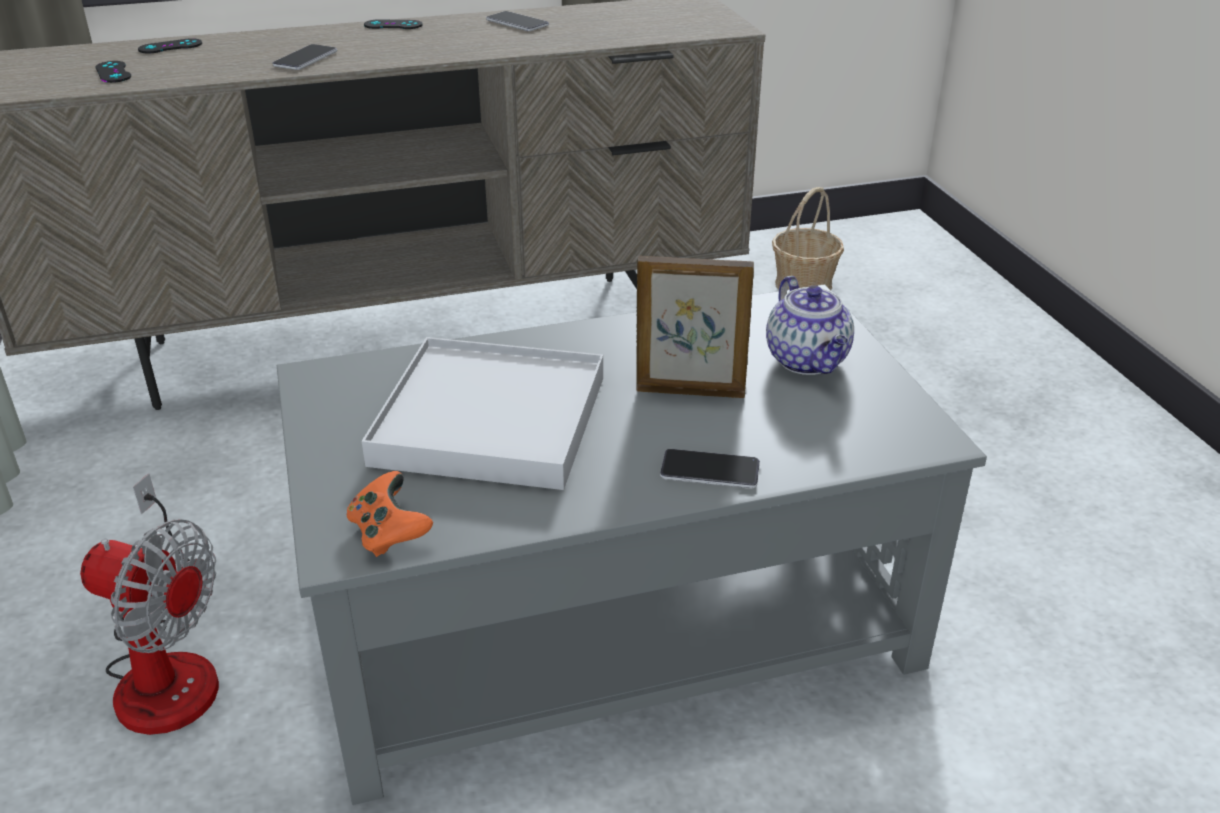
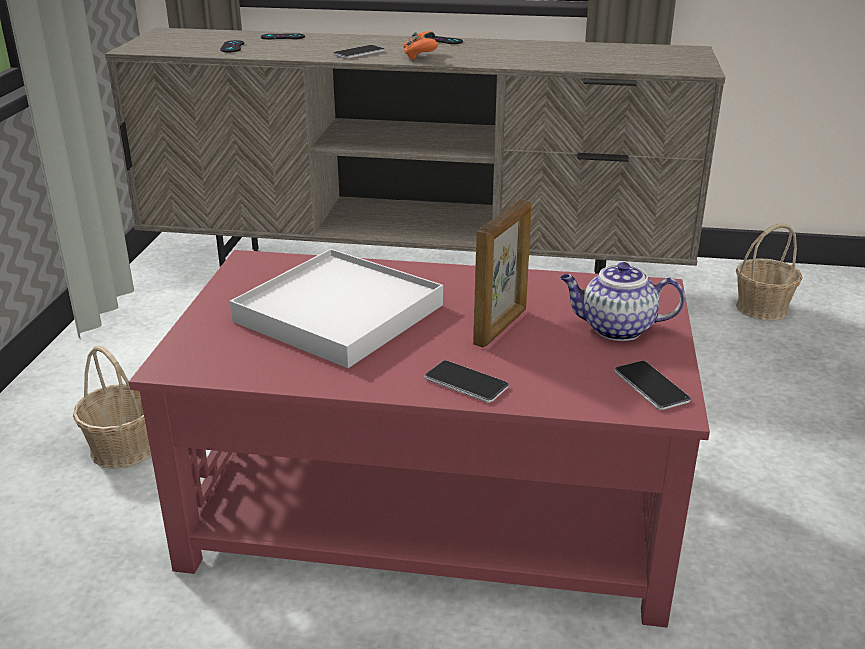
camera: 25 degrees right, 5 degrees down
fan [80,473,219,735] -> basket [73,346,151,469]
grey coffee table [277,284,987,805] -> red coffee table [129,250,710,627]
orange game controller [347,471,433,557] -> orange game controller moved to [403,31,438,60]
phone [486,11,549,31] -> phone moved to [614,361,691,410]
picture frame [636,256,754,398] -> picture frame turned 90 degrees clockwise [473,200,531,347]
teapot [766,276,854,375] -> teapot turned 90 degrees clockwise [560,262,685,341]

